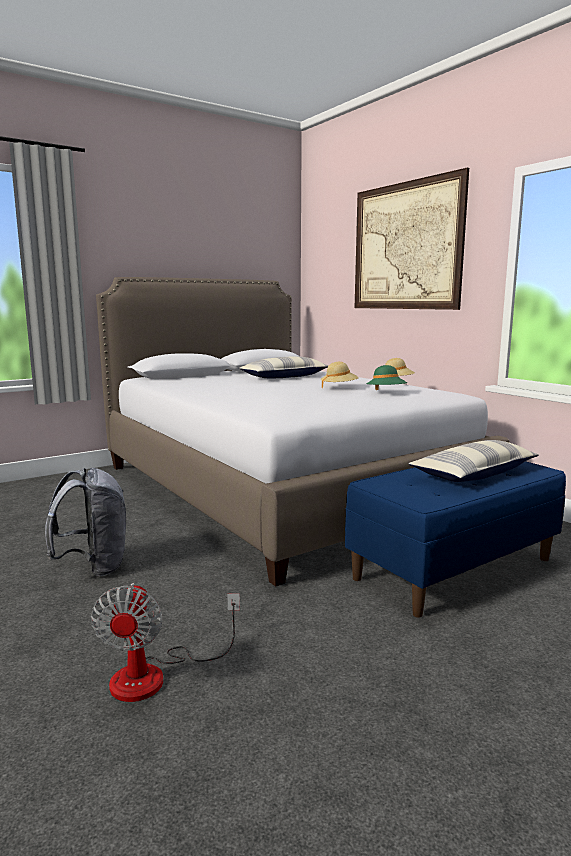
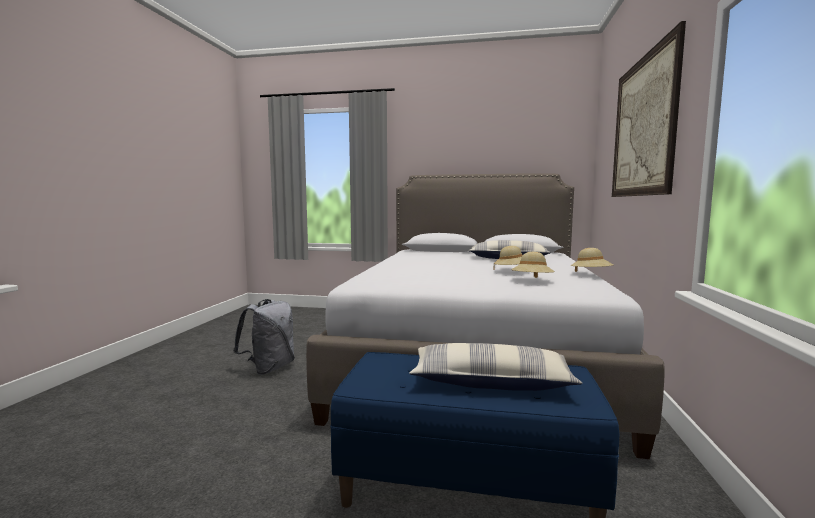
camera: 45 degrees right, 5 degrees down
fan [90,583,240,702] -> none
green hat [366,365,407,390] -> beige hat [511,252,555,278]

